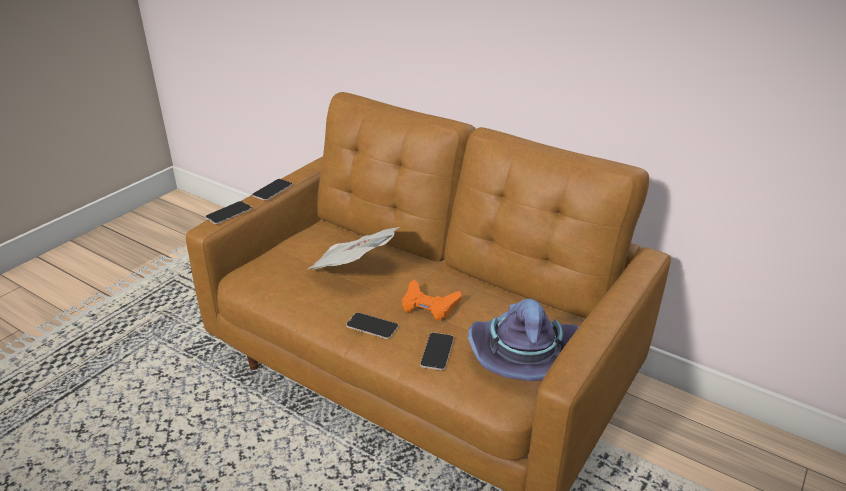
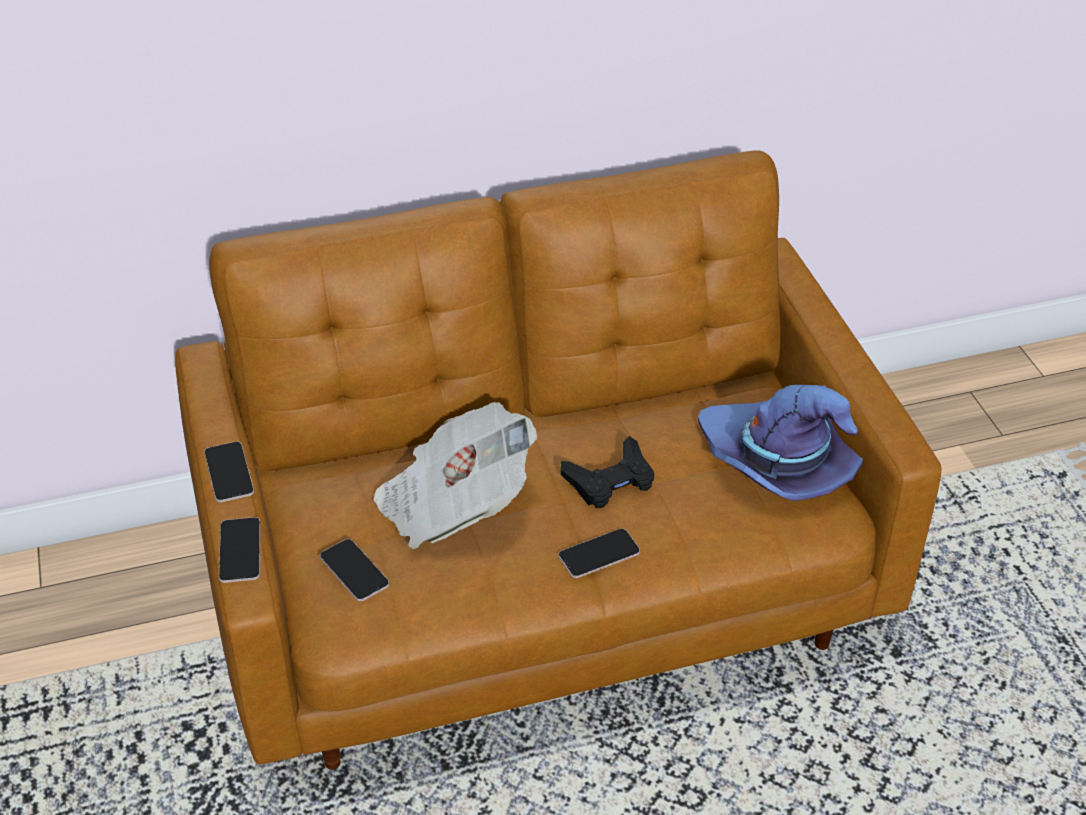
camera: 50 degrees left, 10 degrees up
orange game controller [402,280,461,320] -> black game controller [561,436,654,508]
phone [420,333,454,370] -> phone moved to [320,539,389,601]

